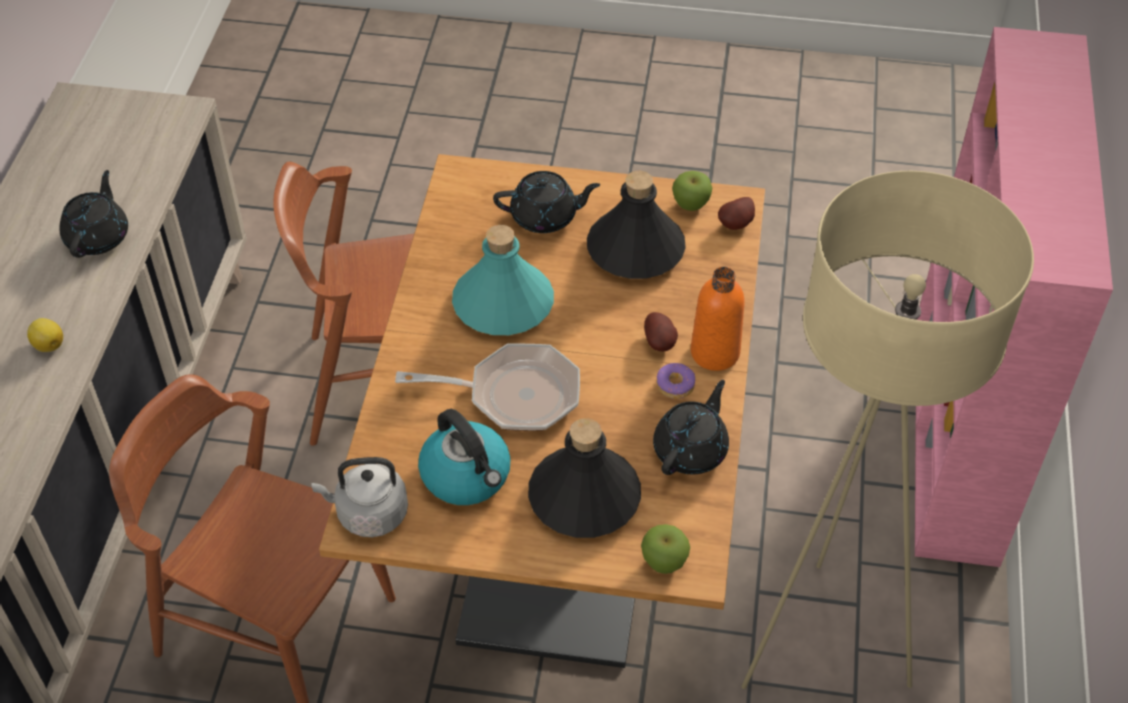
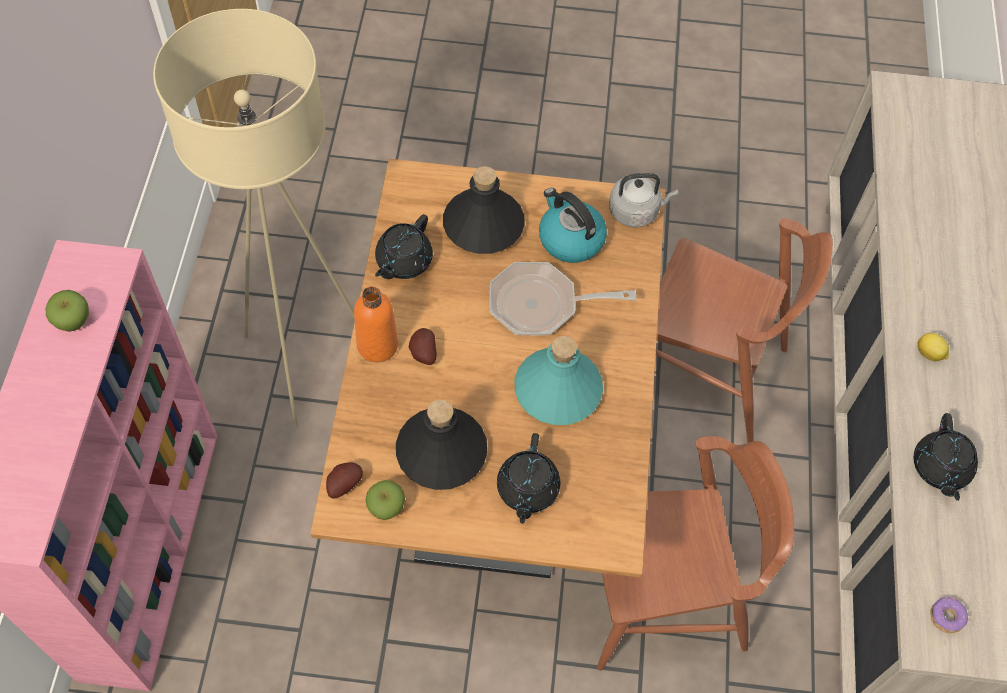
camera: 175 degrees right, 10 degrees up
black teapot [493,171,600,233] -> black teapot turned 75 degrees counterclockwise [497,433,560,524]
apple [641,524,690,574] -> apple moved to [46,290,89,332]
donut [656,363,695,399] -> donut moved to [930,596,968,633]

